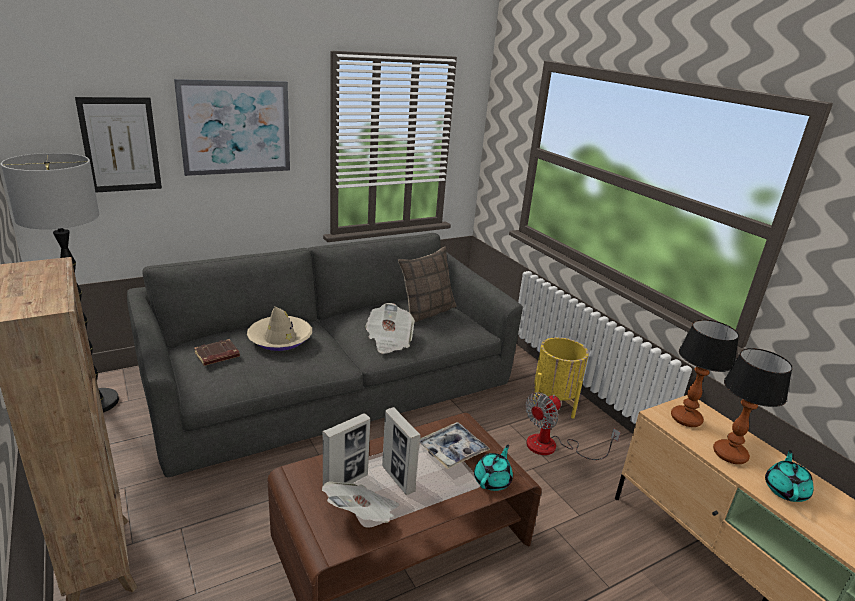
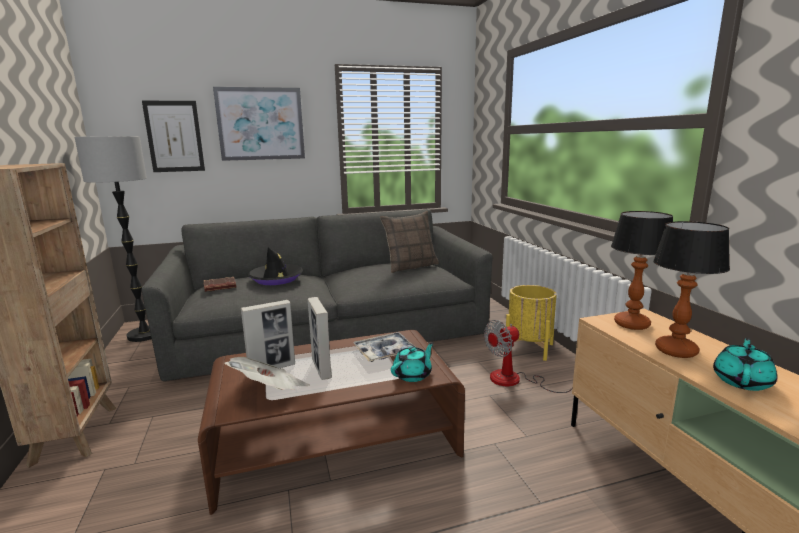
camera: 15 degrees right, 10 degrees down
beige hat [247,306,312,351] -> black hat [248,248,303,285]
newspaper [365,303,415,354] -> none

